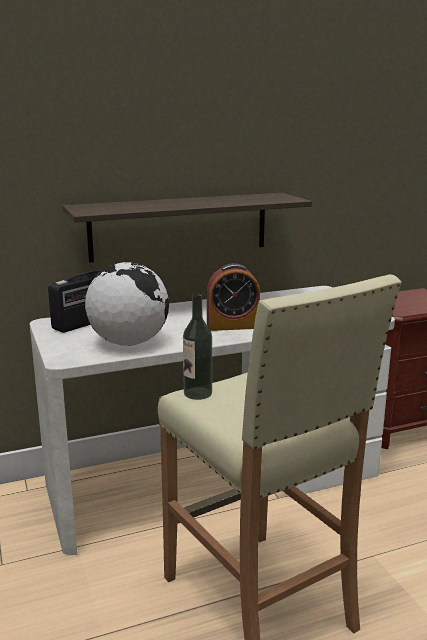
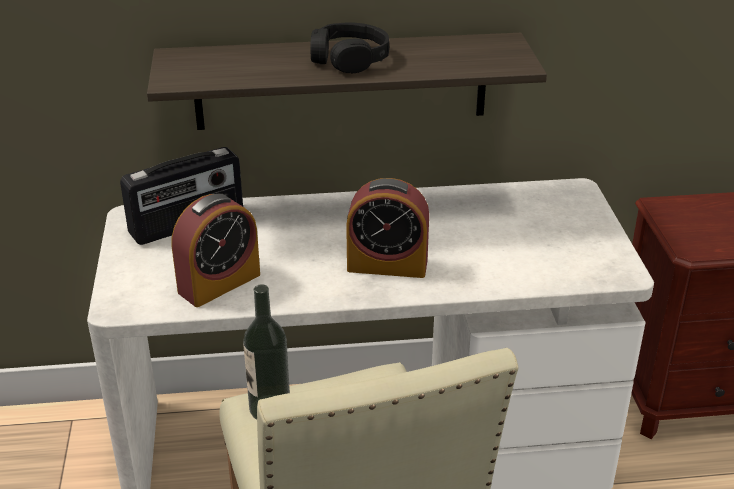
camera: 15 degrees right, 15 degrees up
globe [85,262,169,346] -> alarm clock [172,194,260,307]
none -> black headphones [310,22,389,74]

